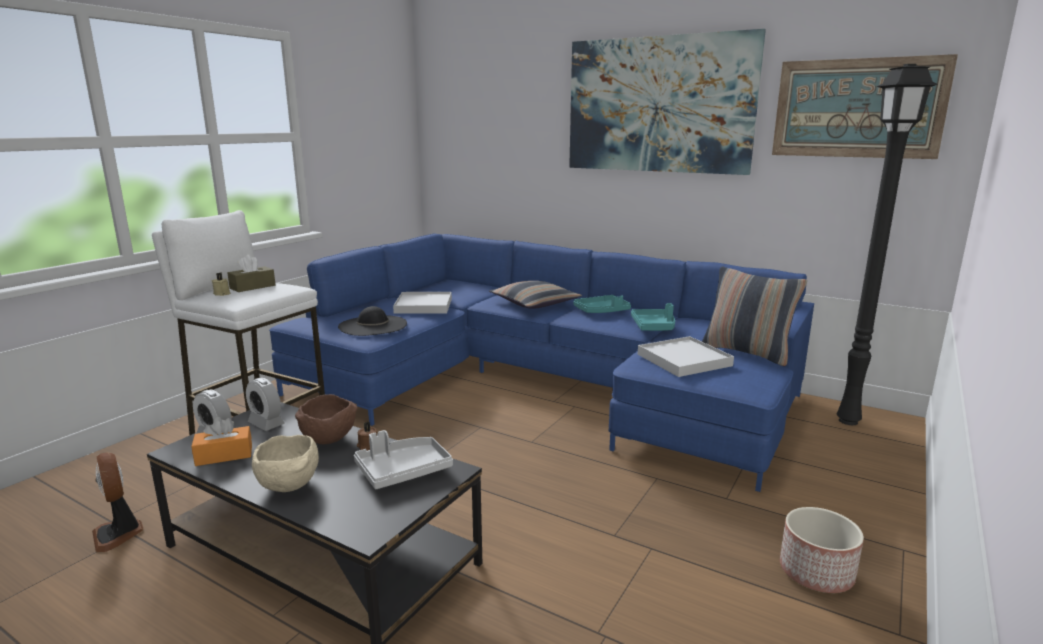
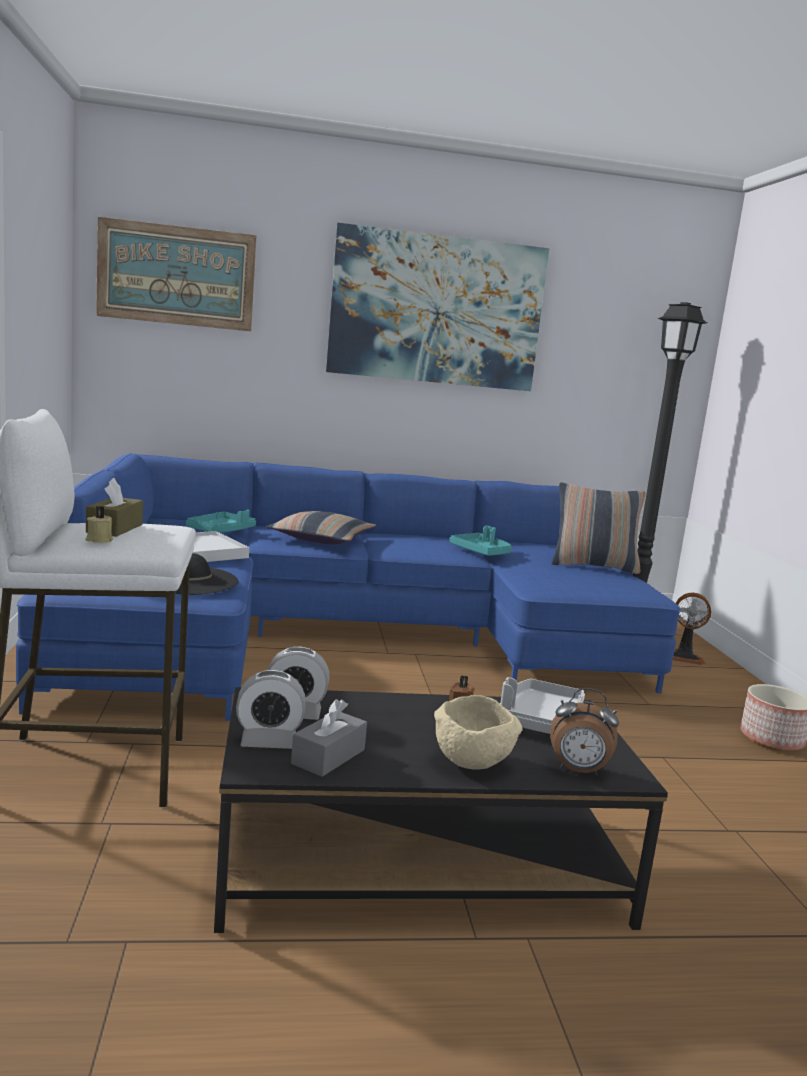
camera: 40 degrees left, 5 degrees down
fan [92,452,144,553] -> fan moved to [673,593,711,665]
orange tissue box [191,417,252,466] -> grey tissue box [291,699,367,777]
brown bowl [295,394,358,444] -> none
turquoise tray [573,295,631,313] -> turquoise tray moved to [186,510,256,533]
white tray [638,336,734,377] -> none
picture [772,54,958,159] -> picture moved to [96,217,257,331]
none -> alarm clock [550,688,619,776]

